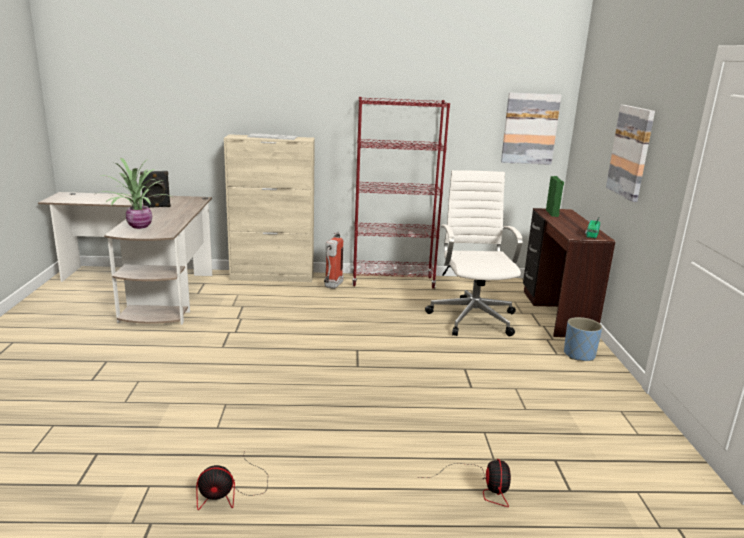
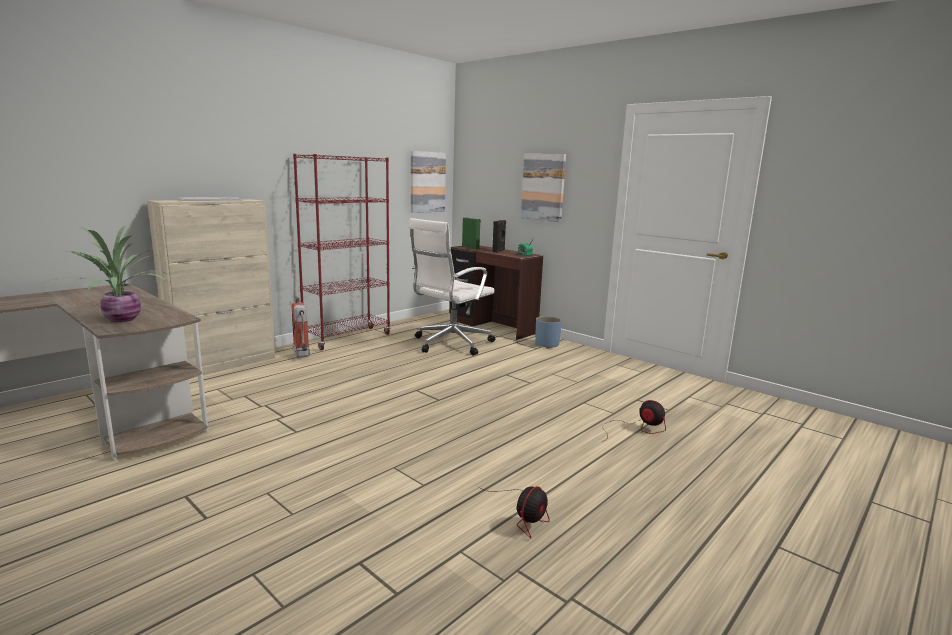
camera: 45 degrees left, 5 degrees down
black speaker [140,171,171,208] -> black speaker moved to [492,220,506,253]
white office chair [425,170,523,336] -> white office chair turned 90 degrees counterclockwise [409,218,495,356]

